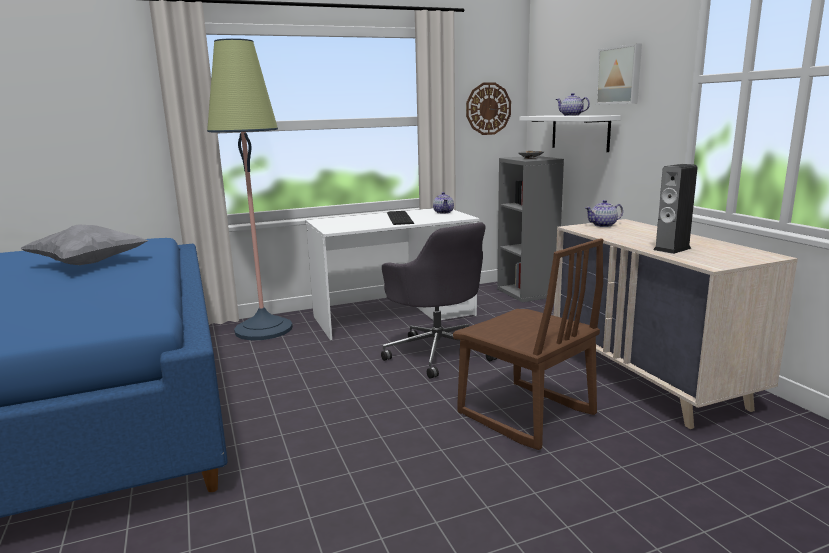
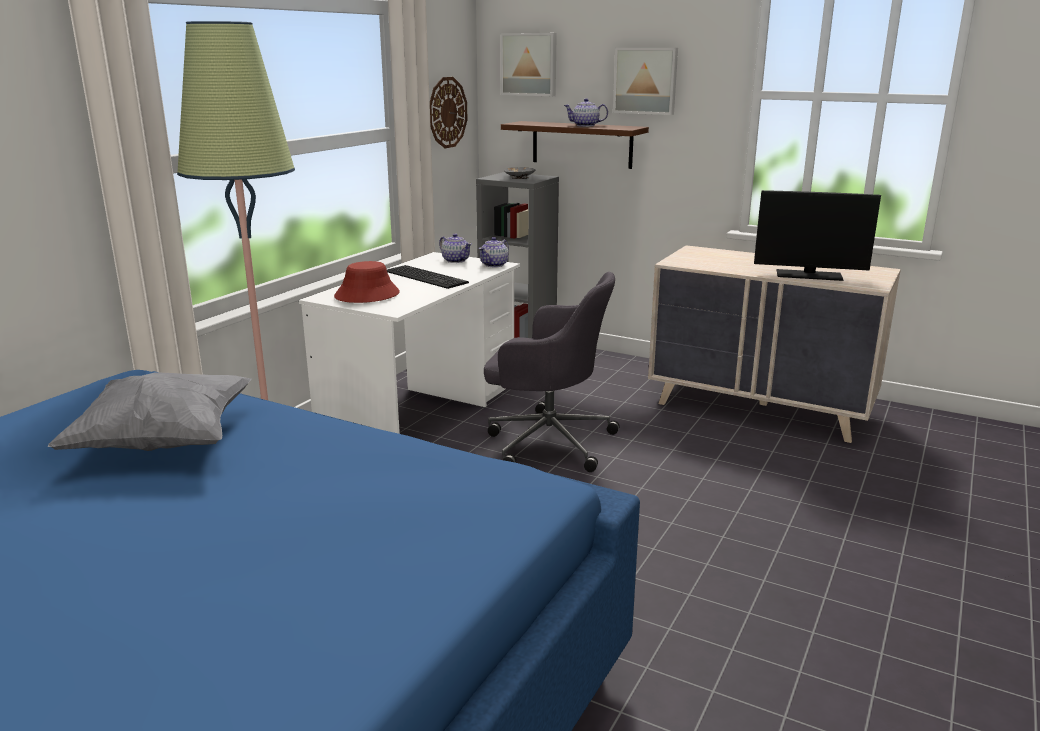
camera: 40 degrees left, 5 degrees up
brown chair [453,238,603,450] -> none
white shelf [520,115,621,152] -> brown shelf [501,121,649,169]
teapot [585,200,623,227] -> teapot moved to [479,237,509,267]
speaker [653,164,697,254] -> monitor [754,190,881,281]
none -> red hat [334,261,400,303]
none -> picture [500,33,557,96]

